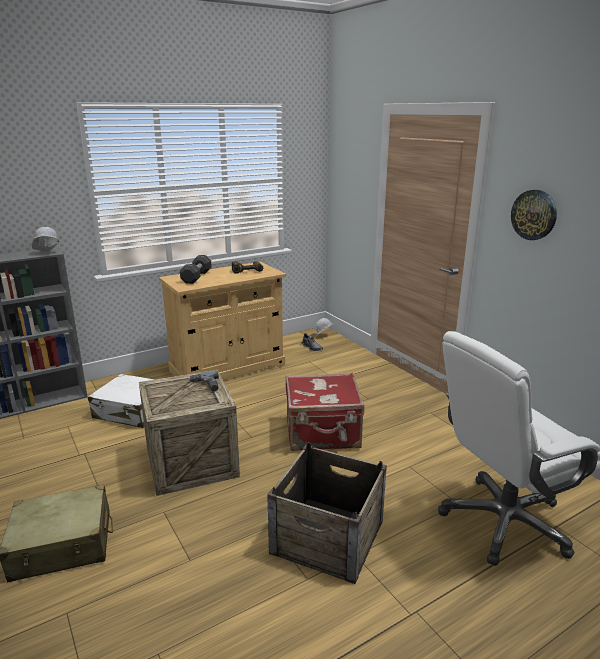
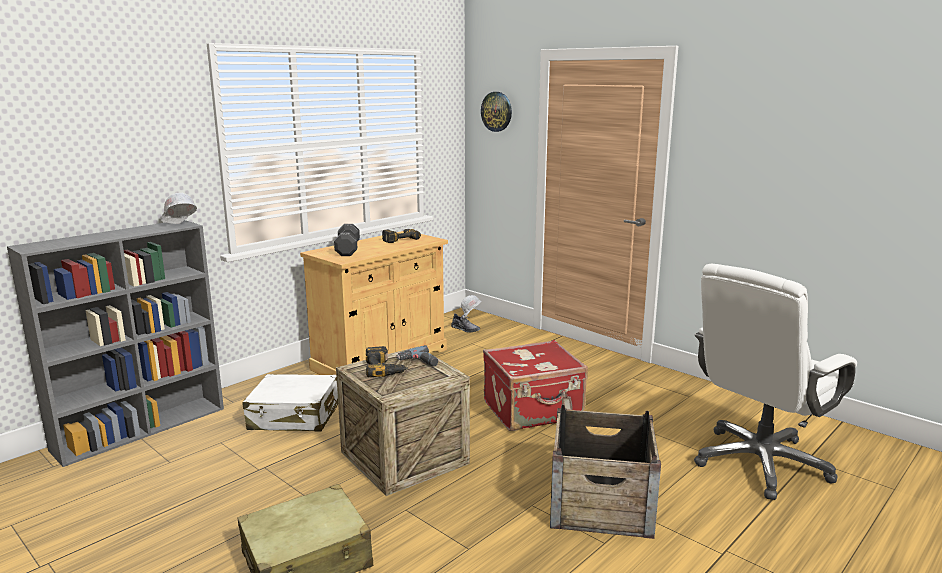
camera: 15 degrees left, 5 degrees down
wall clock [511,190,557,240] -> wall clock moved to [481,92,512,132]
none -> power drill [366,346,408,377]

